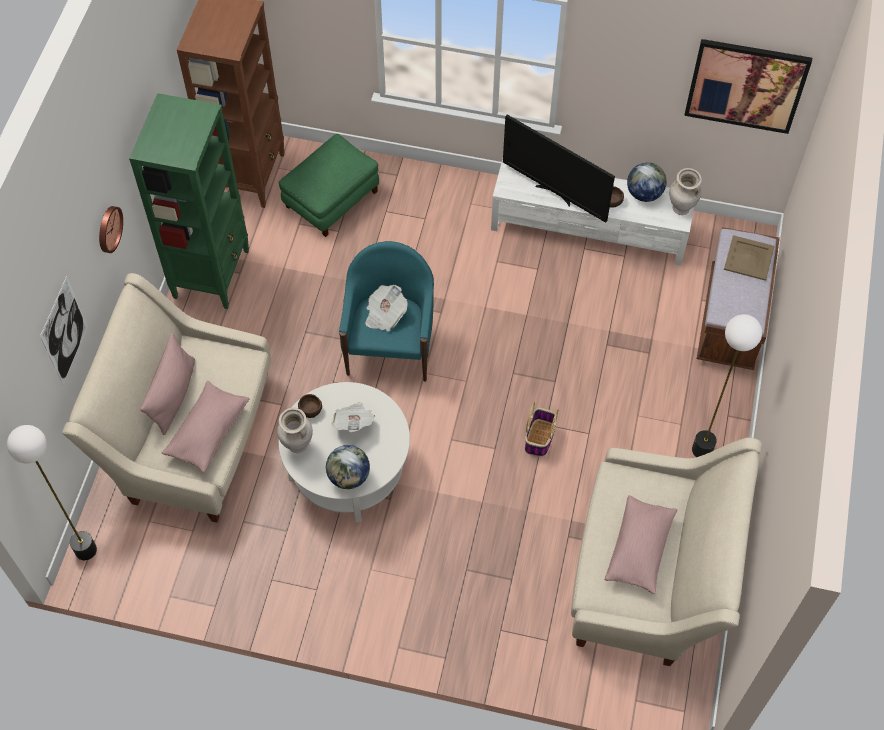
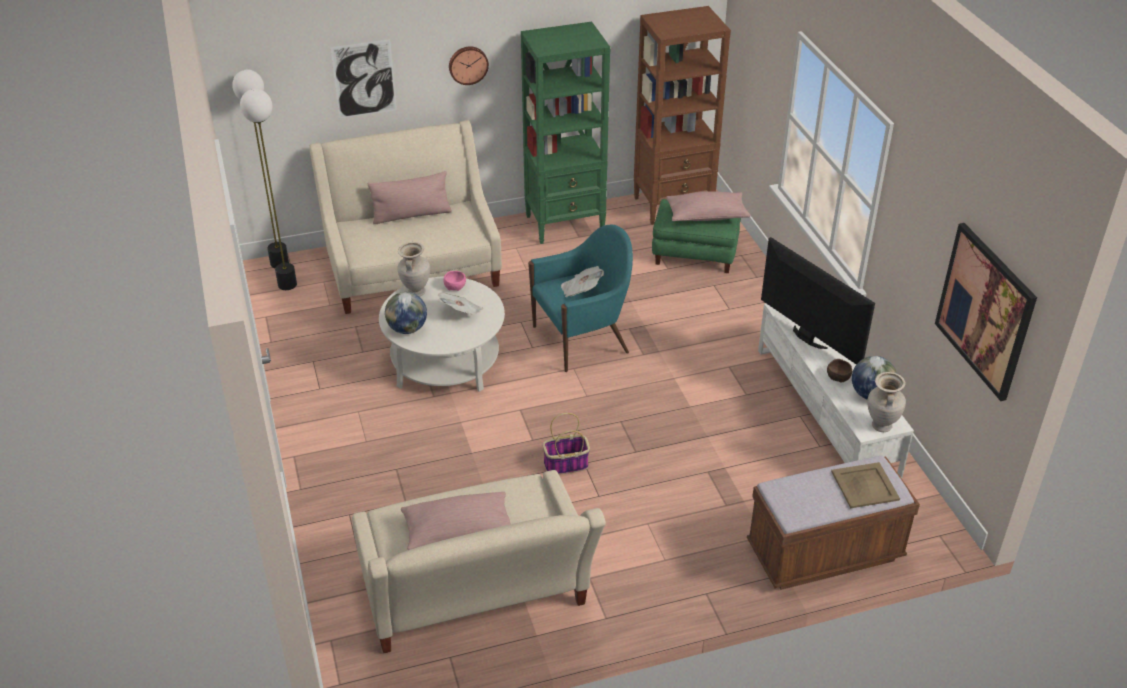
camera: 60 degrees right, 20 degrees down
pink pillow [162,381,249,473] -> pink pillow moved to [666,191,750,221]
brown bowl [298,394,322,418] -> pink bowl [443,271,466,291]
television [503,115,615,223] -> television turned 135 degrees clockwise [761,237,875,365]
floor lamp [692,314,762,457] -> floor lamp moved to [240,89,297,290]

